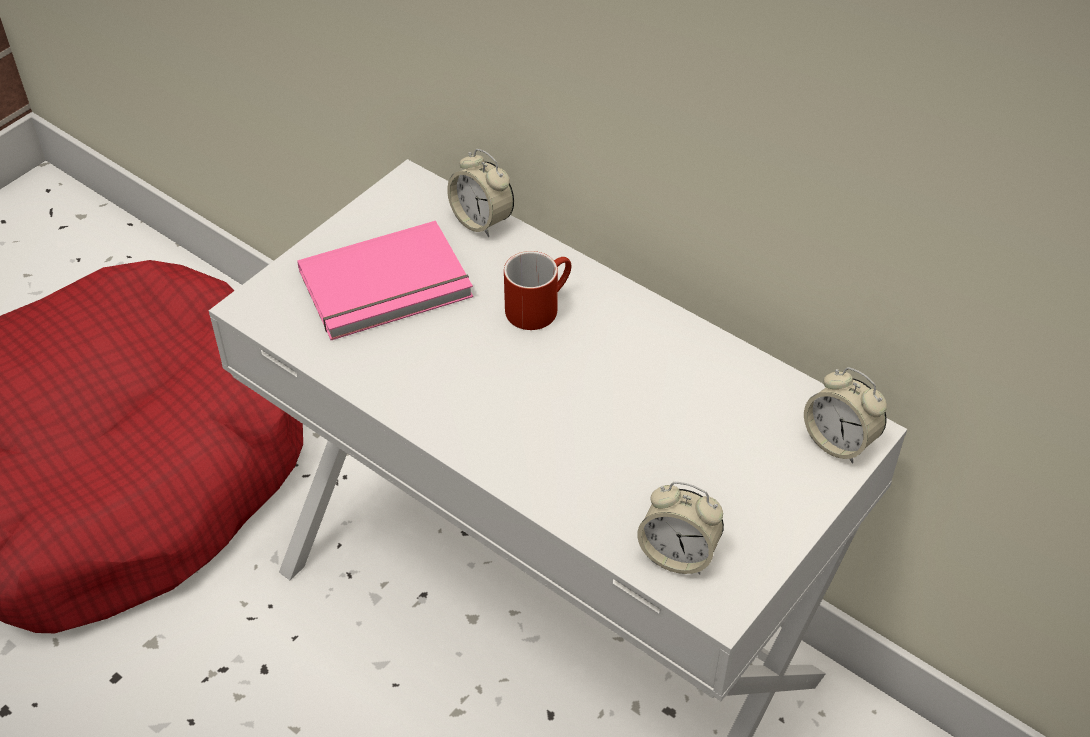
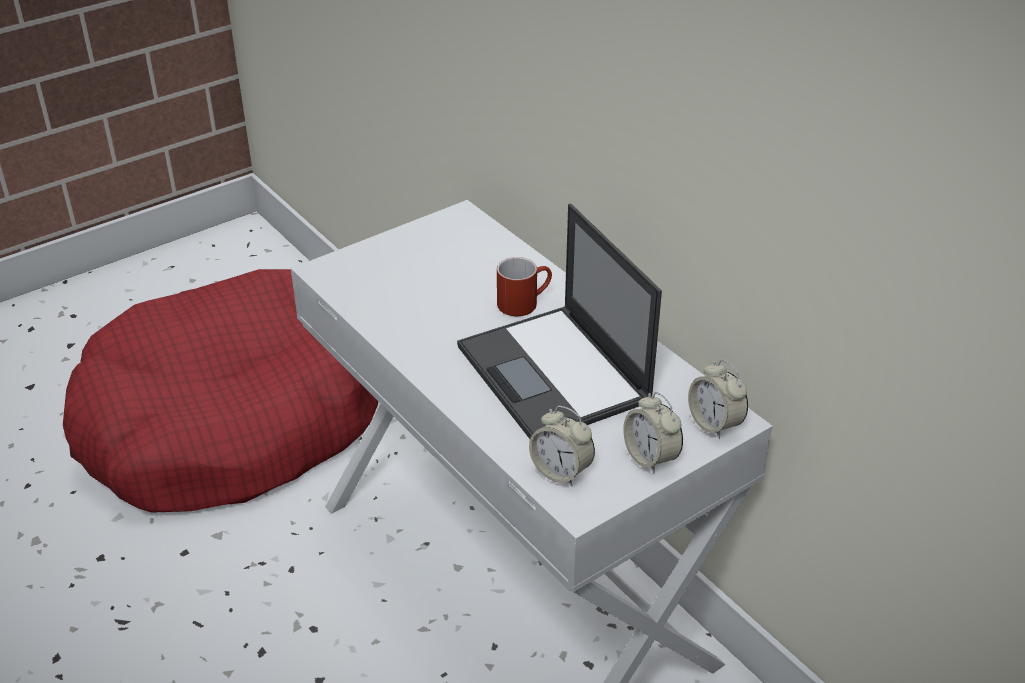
camera: 15 degrees right, 10 degrees down
pink book [297,221,473,340] -> none
alarm clock [447,149,514,237] -> alarm clock moved to [623,392,683,474]
none -> laptop [457,204,662,439]

